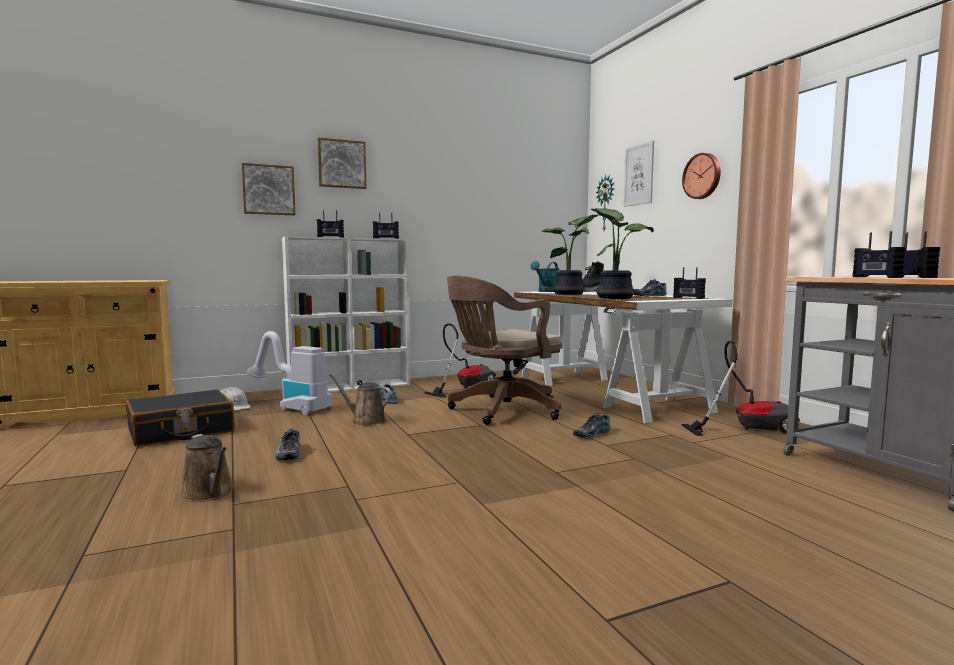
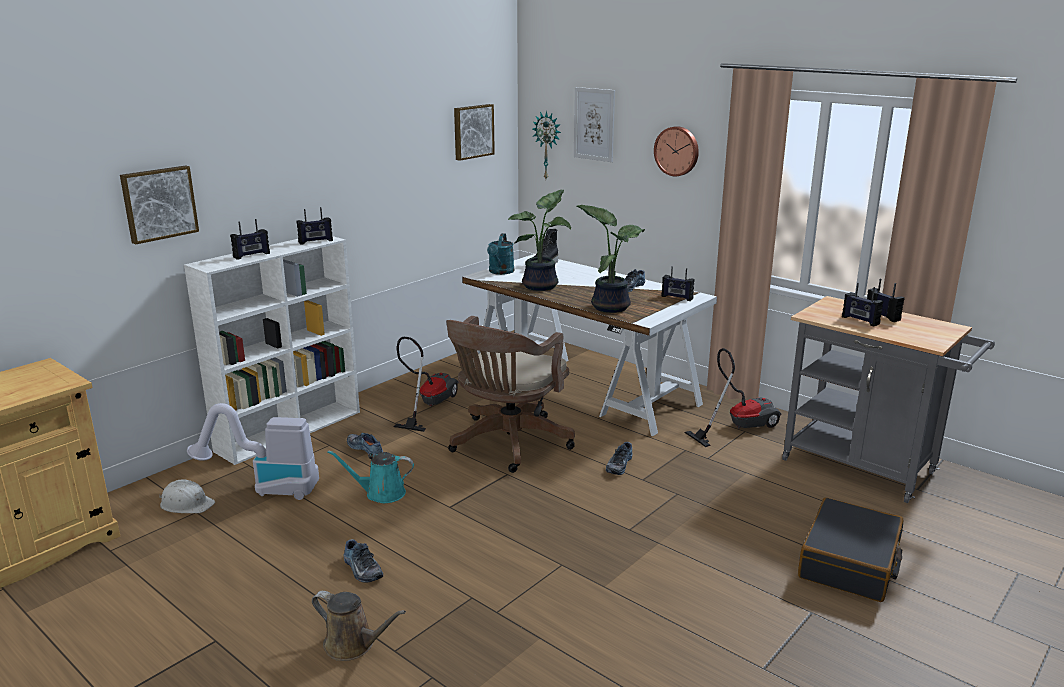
camera: 25 degrees left, 15 degrees up
black suitcase [126,390,235,446] -> black suitcase moved to [798,498,903,602]
picture [318,138,367,189] -> picture moved to [454,104,495,161]
brown watering can [329,374,392,425] -> turquoise watering can [327,450,414,503]

